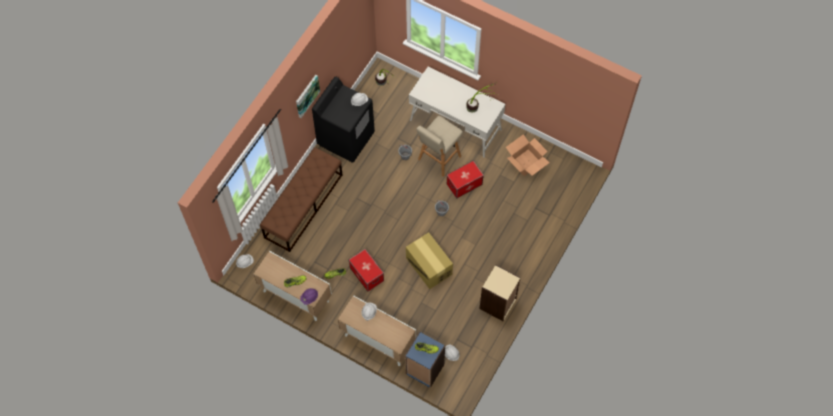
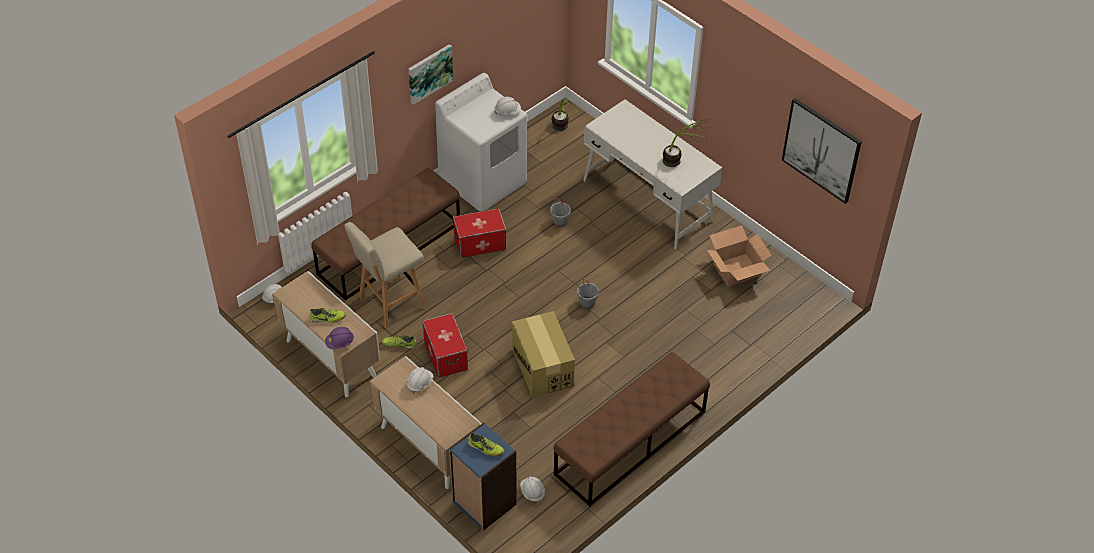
camera: 15 degrees right, 15 degrees down
black washing machine [312,77,375,163] -> white washing machine [435,73,527,212]
beige stool [417,116,463,177] -> beige stool moved to [344,222,426,329]
storage box [447,161,484,198] -> storage box moved to [453,208,506,258]
beige bookcase [479,265,521,321] -> brown bench [554,352,710,506]
none -> picture [782,98,862,204]

